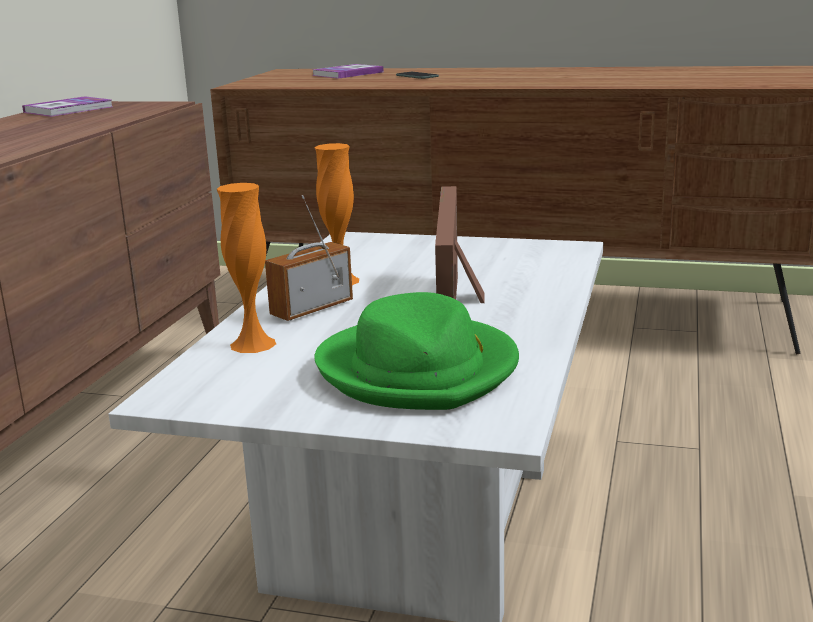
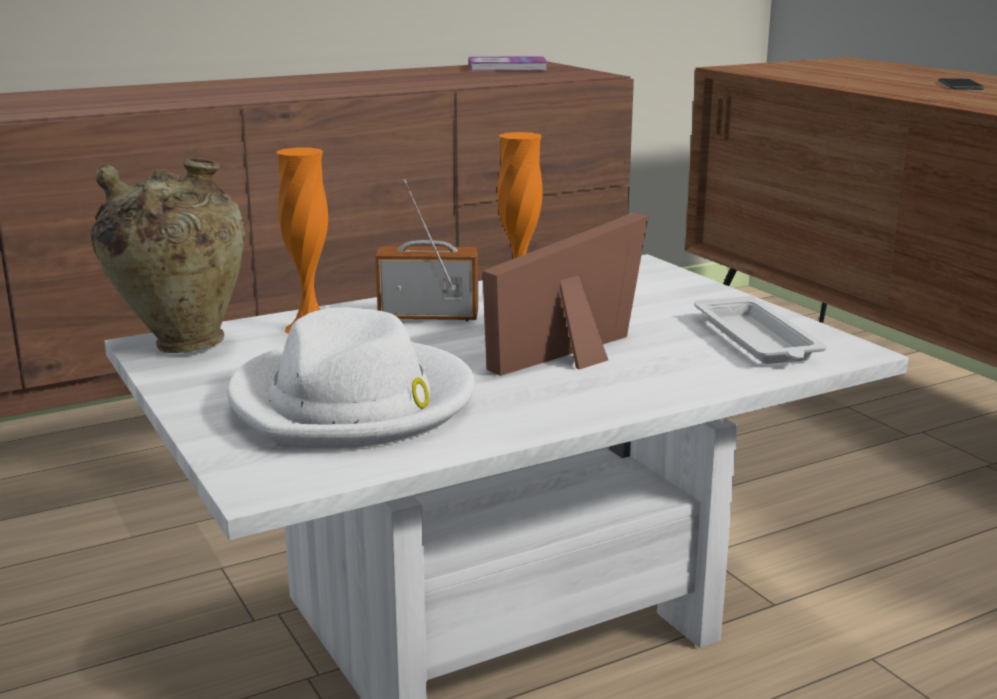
camera: 45 degrees right, 0 degrees up
book [312,64,384,79] -> none
green hat [314,292,519,410] -> white hat [227,307,475,448]
none -> beige vase [91,158,245,353]
none -> white tray [694,296,827,364]

